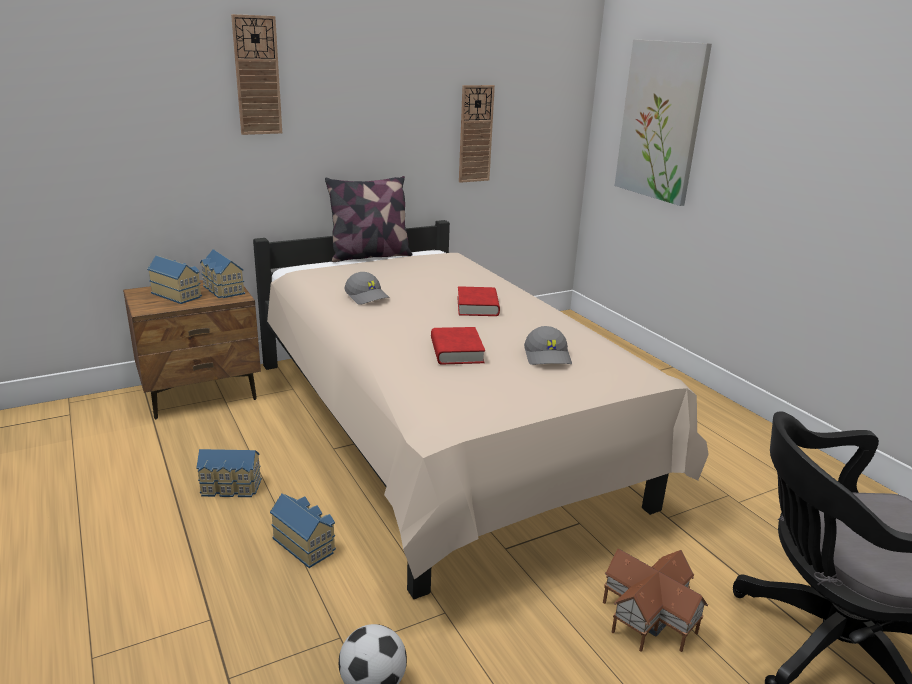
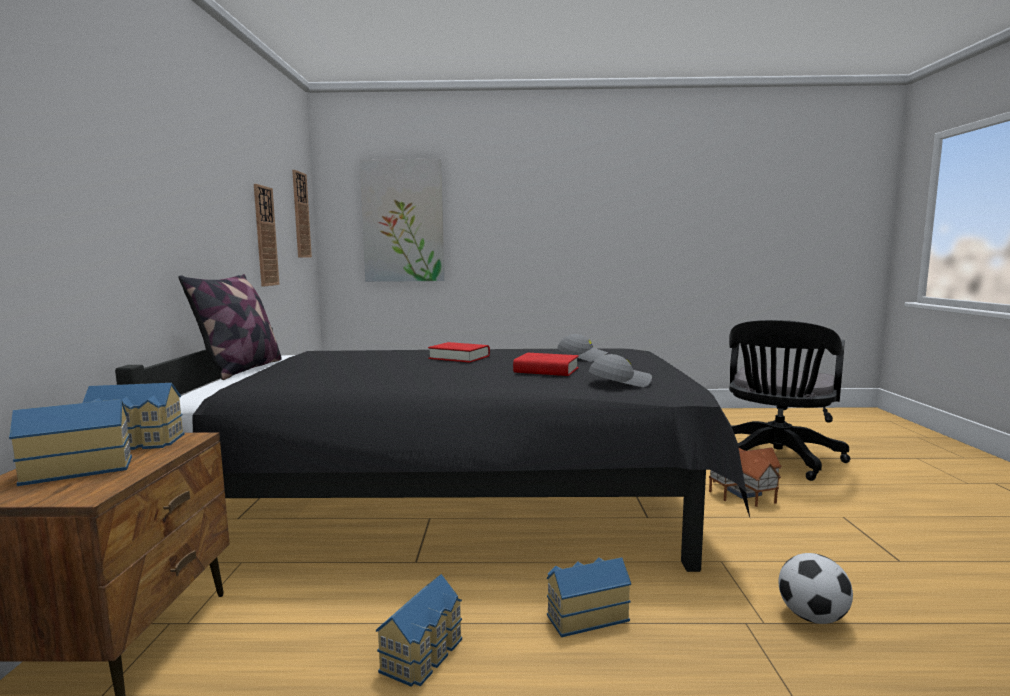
camera: 60 degrees left, 15 degrees down
wall clock [231,14,282,135] -> wall clock moved to [292,170,312,258]
beige bed [253,220,709,599] -> black bed [115,327,750,572]
grey cap [344,272,390,305] -> grey cap moved to [589,354,652,387]

